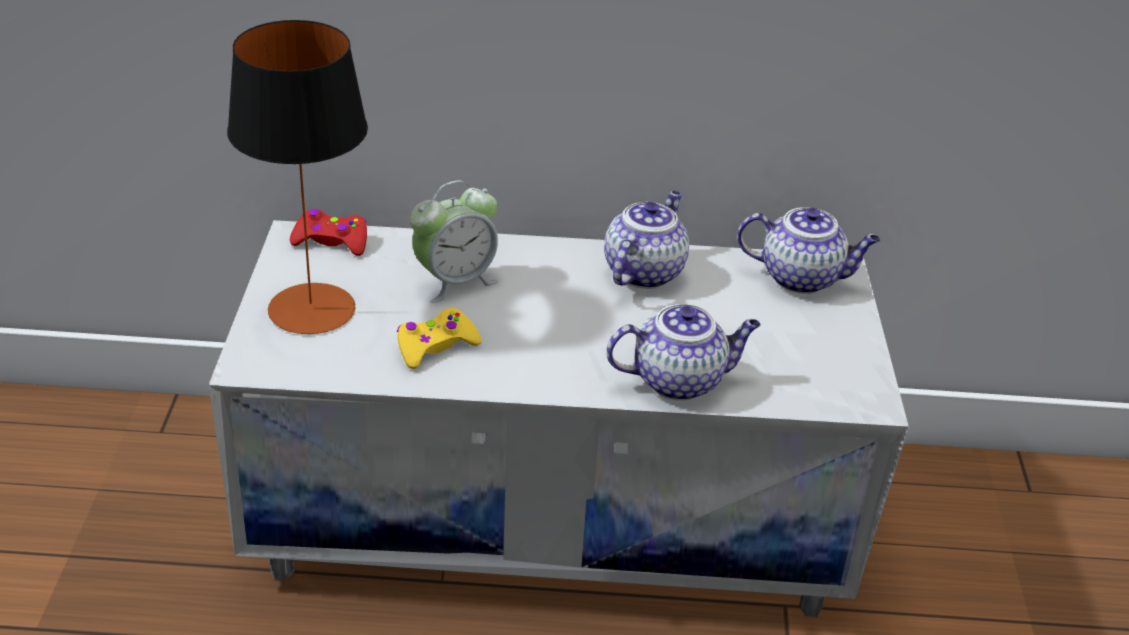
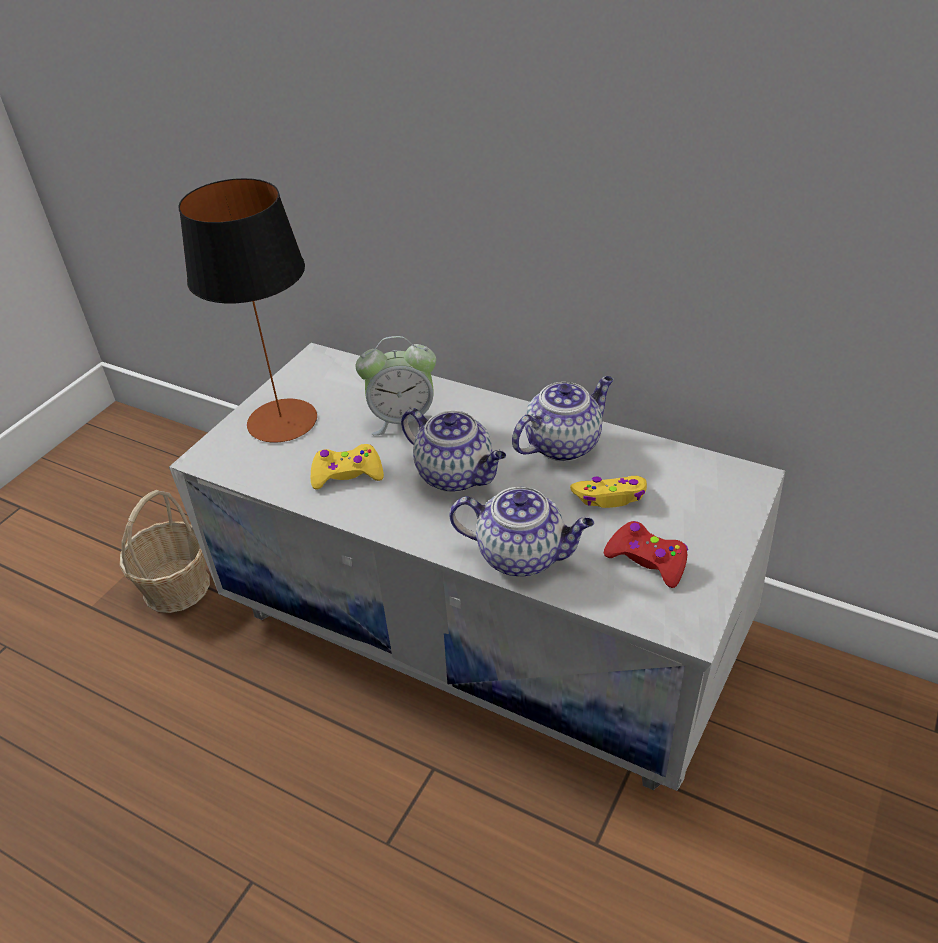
camera: 30 degrees right, 5 degrees up
red game controller [290,209,367,256] -> red game controller moved to [604,521,688,588]
teapot [737,207,881,294] -> teapot moved to [401,408,506,492]
none -> basket [120,490,210,613]
none -> yellow game controller [570,476,647,508]

